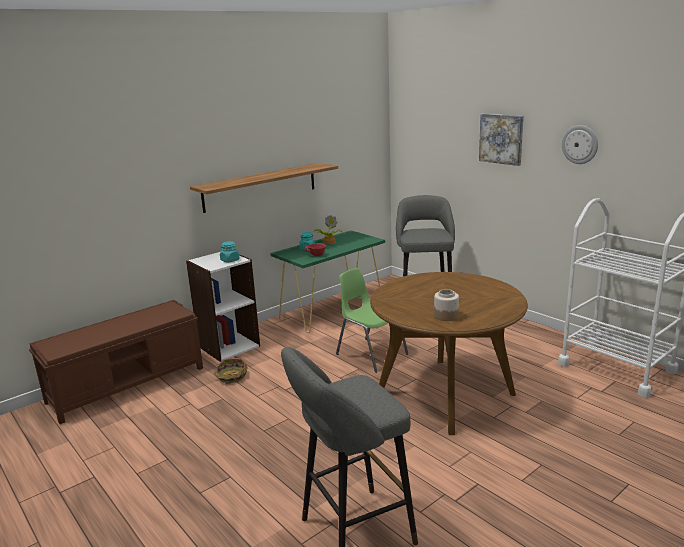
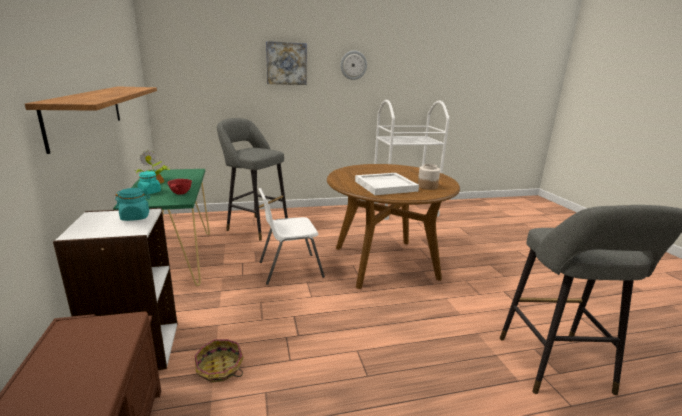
camera: 65 degrees left, 0 degrees up
green chair [336,268,408,373] -> white chair [259,188,325,285]
none -> white tray [355,173,419,195]

